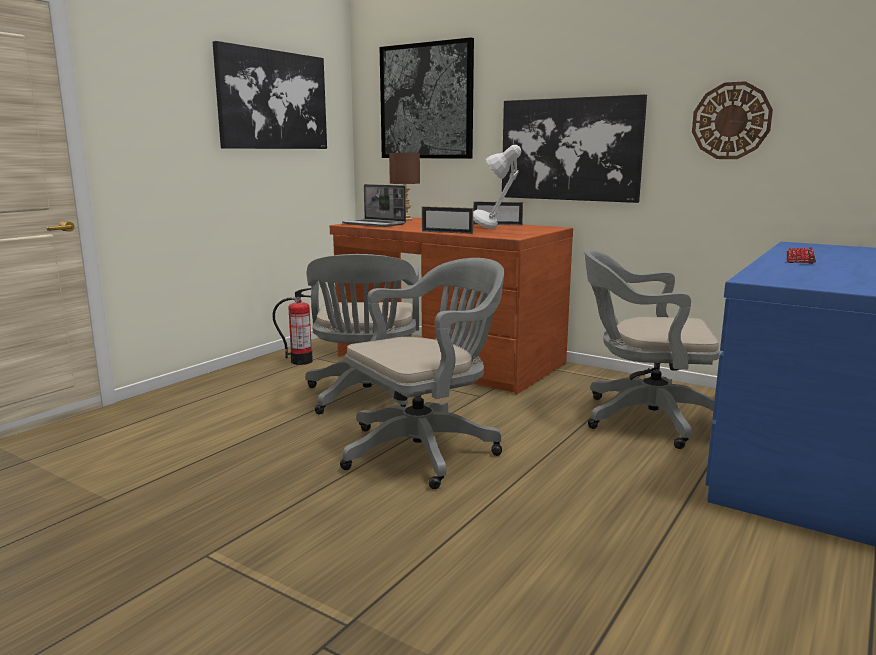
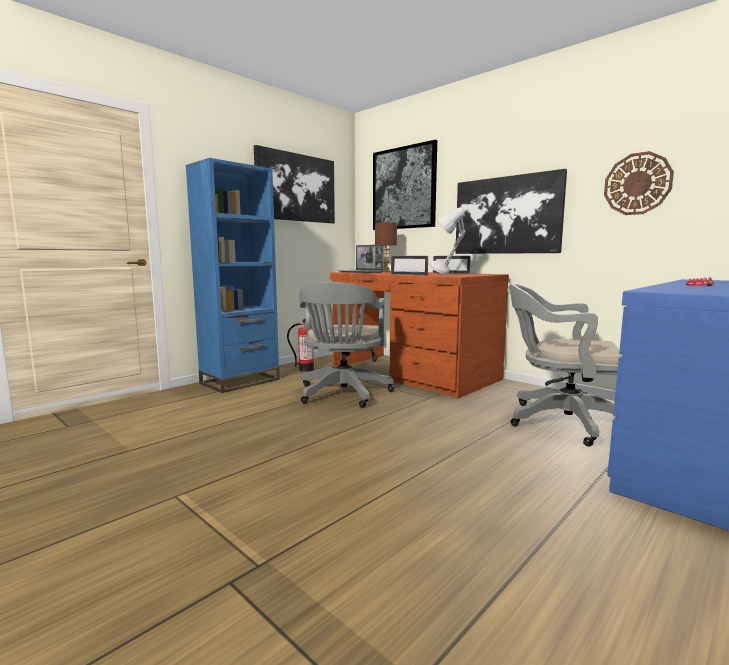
camera: 10 degrees right, 5 degrees down
grey office chair [340,258,504,489] -> none
none -> blue bookcase [186,158,280,393]

